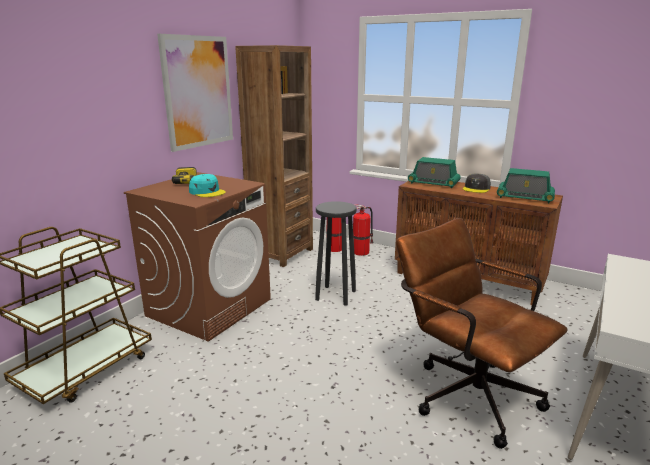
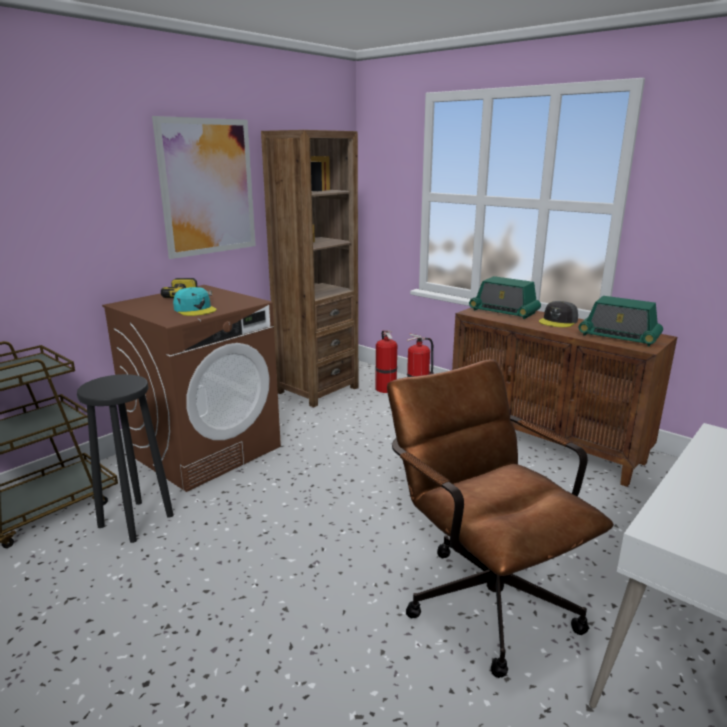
camera: 10 degrees right, 0 degrees up
black stool [315,201,357,306] -> black stool moved to [77,374,173,543]

